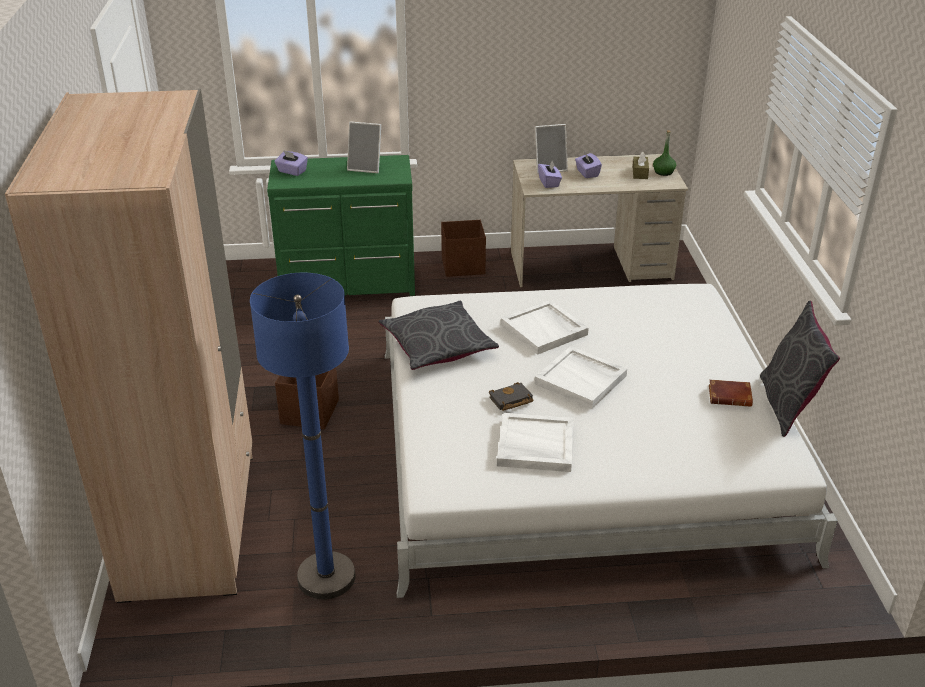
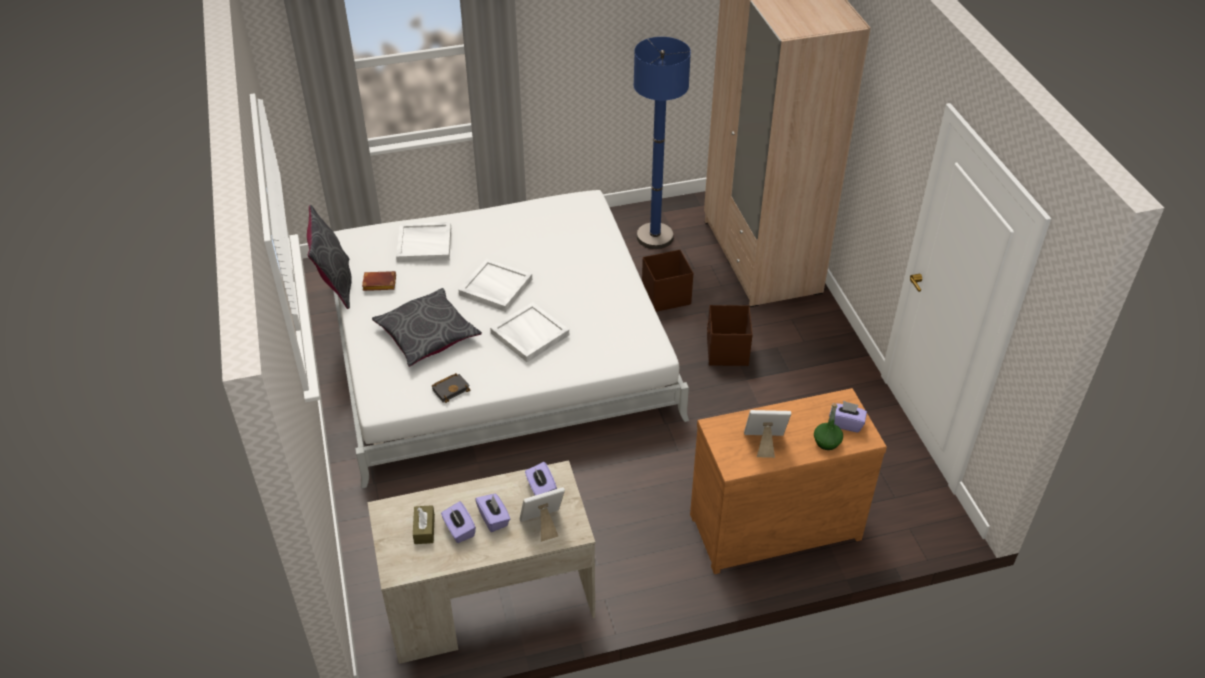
camera: 170 degrees right, 10 degrees up
green dresser [267,155,415,296] -> brown dresser [690,388,887,574]
grey pillow [378,301,499,370] -> grey pillow moved to [372,288,482,367]
brown storage box [441,220,486,277] -> brown storage box moved to [642,250,693,312]
black book [489,382,533,411] -> black book moved to [432,373,470,403]
white tray [497,413,574,472] -> white tray moved to [396,222,451,262]
green bottle [653,130,676,176] -> green bottle moved to [814,403,843,450]
none -> purple tissue box [441,501,476,543]

